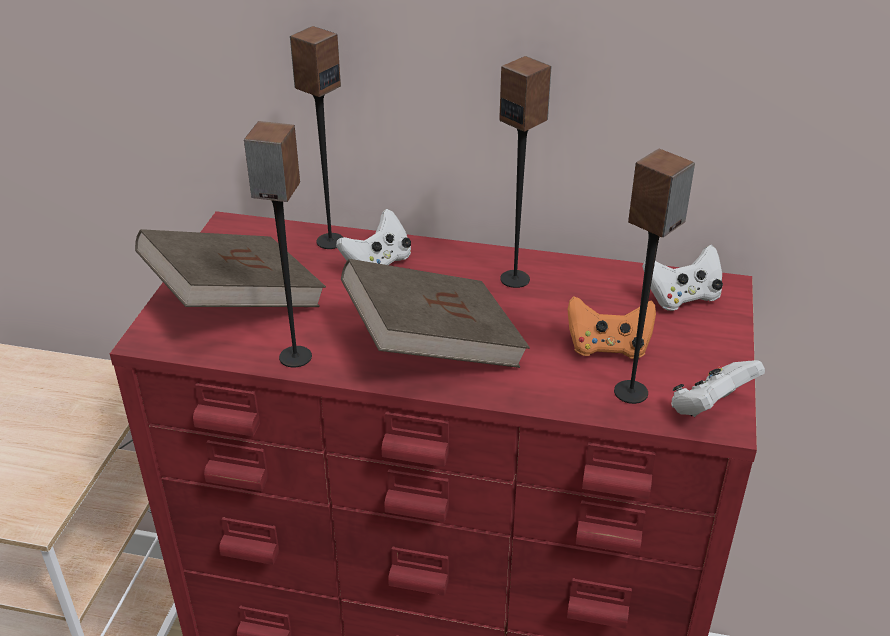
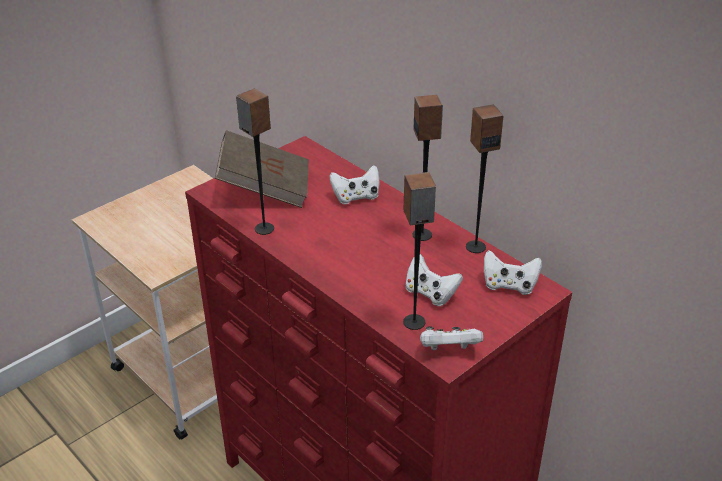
camera: 35 degrees right, 0 degrees up
speaker [290,26,343,249] -> speaker moved to [466,104,503,253]
brown book [341,259,530,368] -> none
orange game controller [568,296,656,359] -> white game controller [405,254,463,306]

